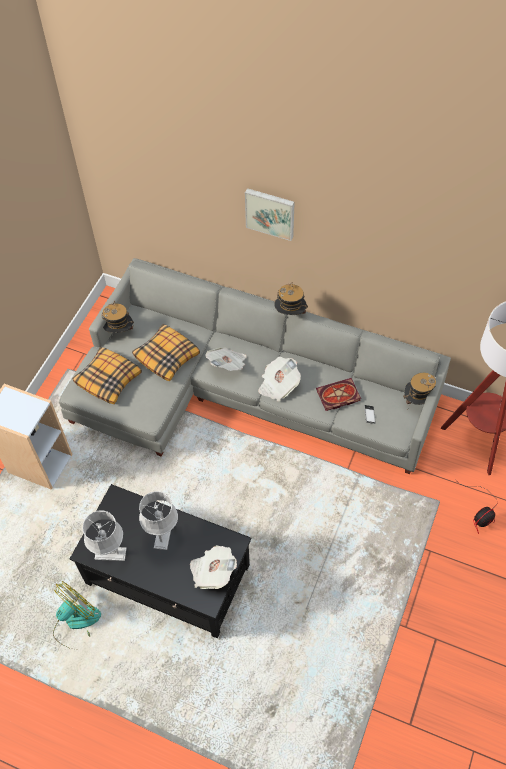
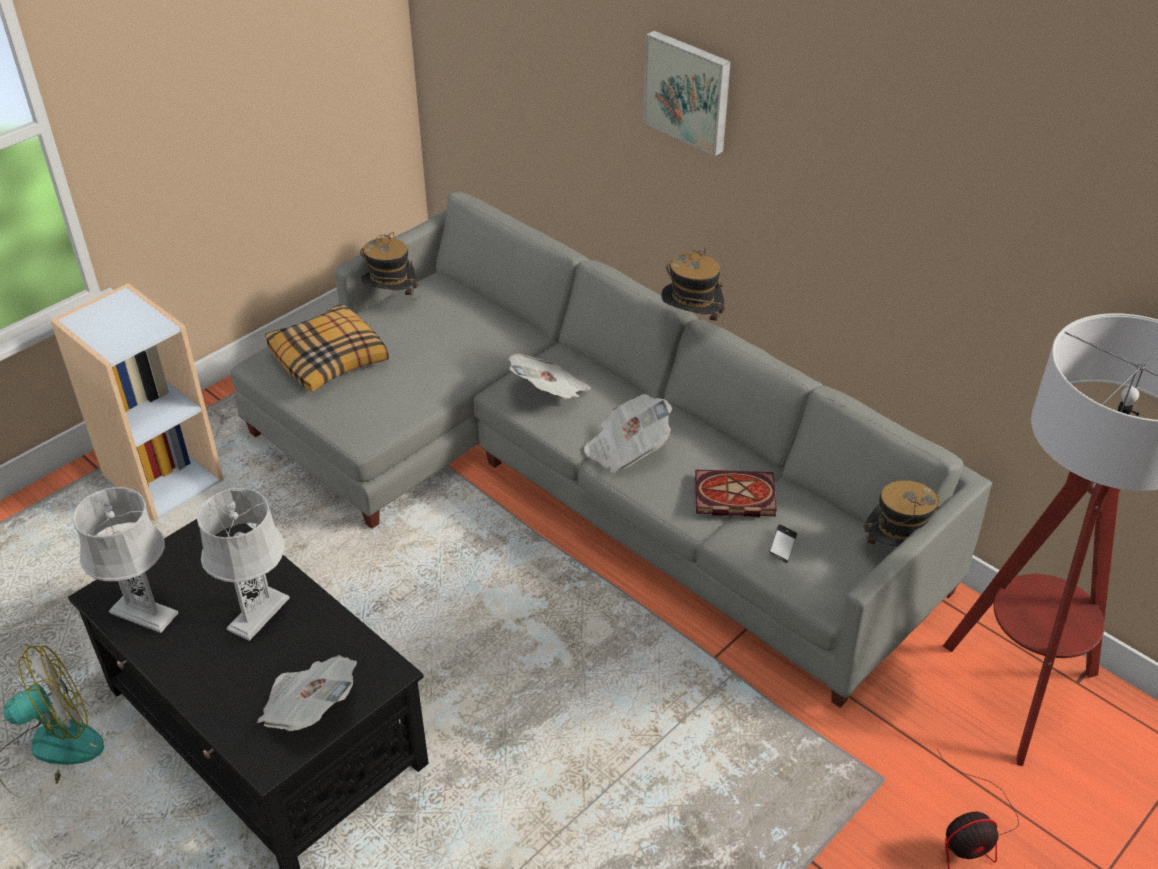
camera: 20 degrees right, 15 degrees down
pillow [132,324,200,381] -> none

